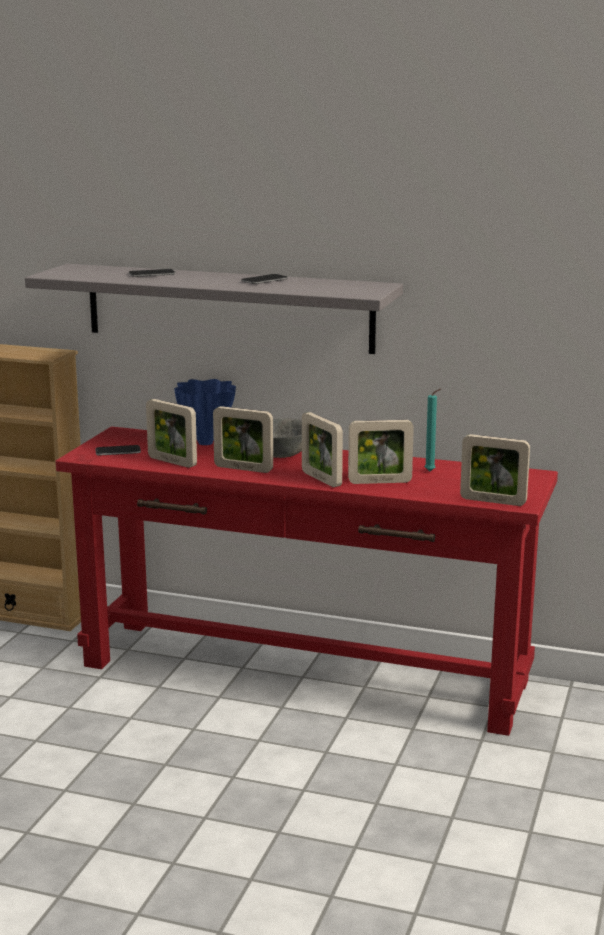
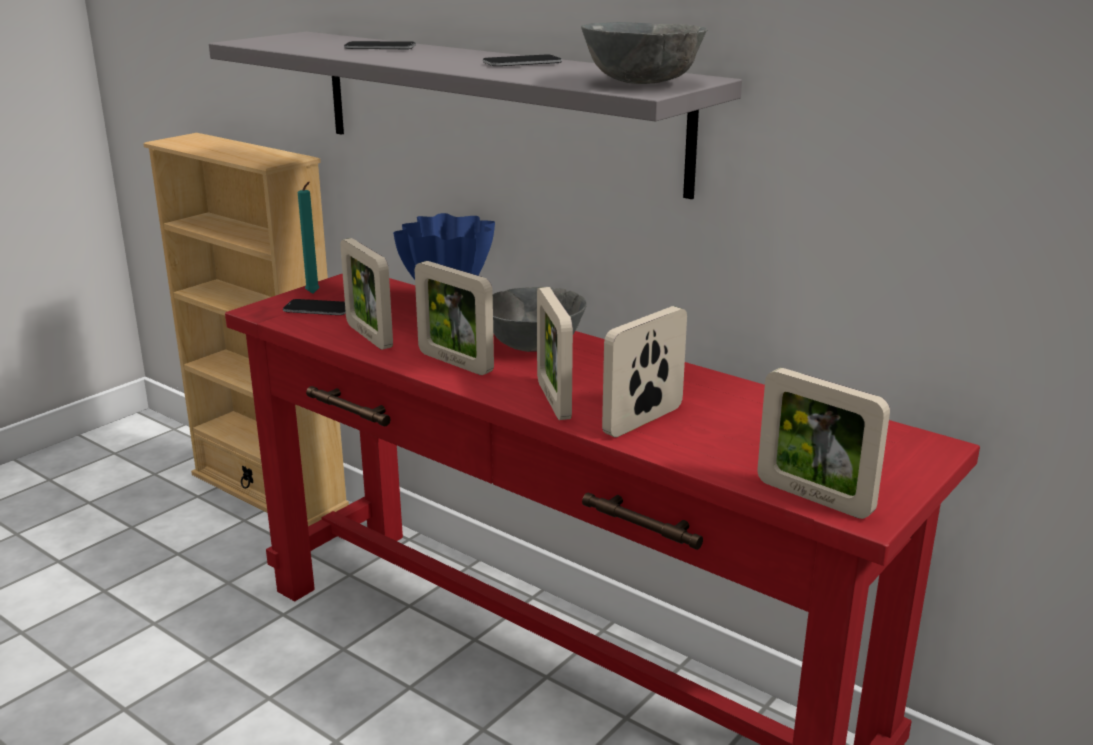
camera: 20 degrees right, 5 degrees up
picture frame [348,420,414,484] -> picture frame turned 120 degrees clockwise [602,306,687,437]
turquoise candle [425,389,441,471] -> turquoise candle moved to [298,181,320,294]
none -> grey bowl [581,22,708,84]

